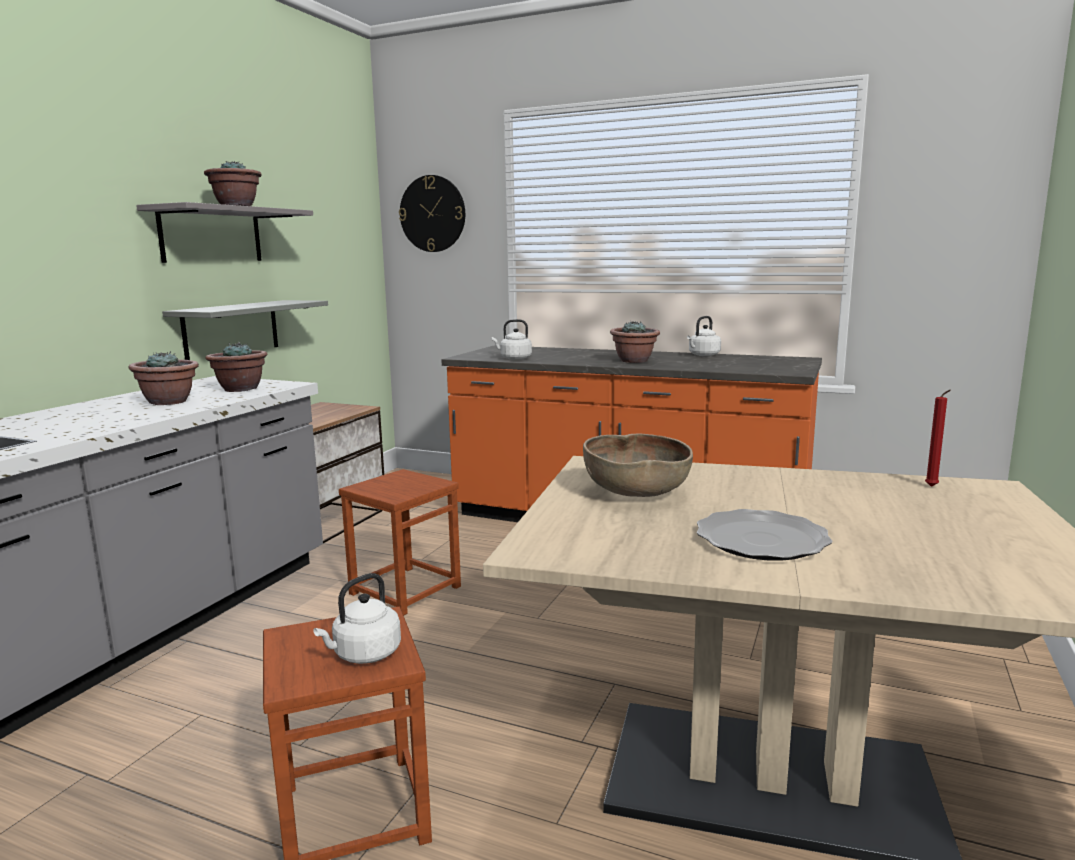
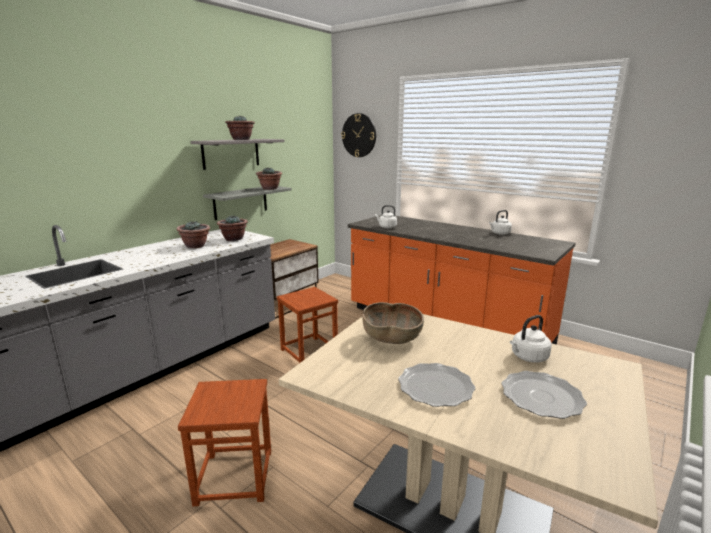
camera: 15 degrees right, 5 degrees up
white kettle [313,573,401,664] -> white kettle moved to [510,315,552,363]
potted plant [610,321,660,363] -> potted plant moved to [256,168,282,190]
red candle [925,389,951,487] -> none
none -> plate [501,371,587,419]

